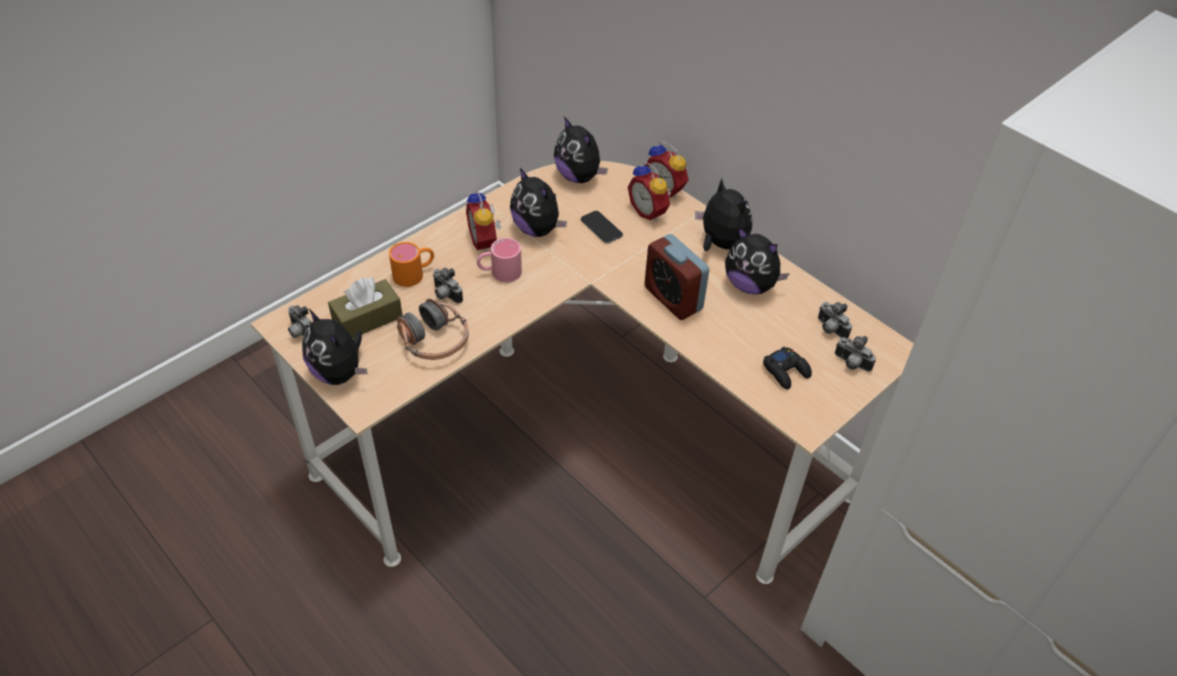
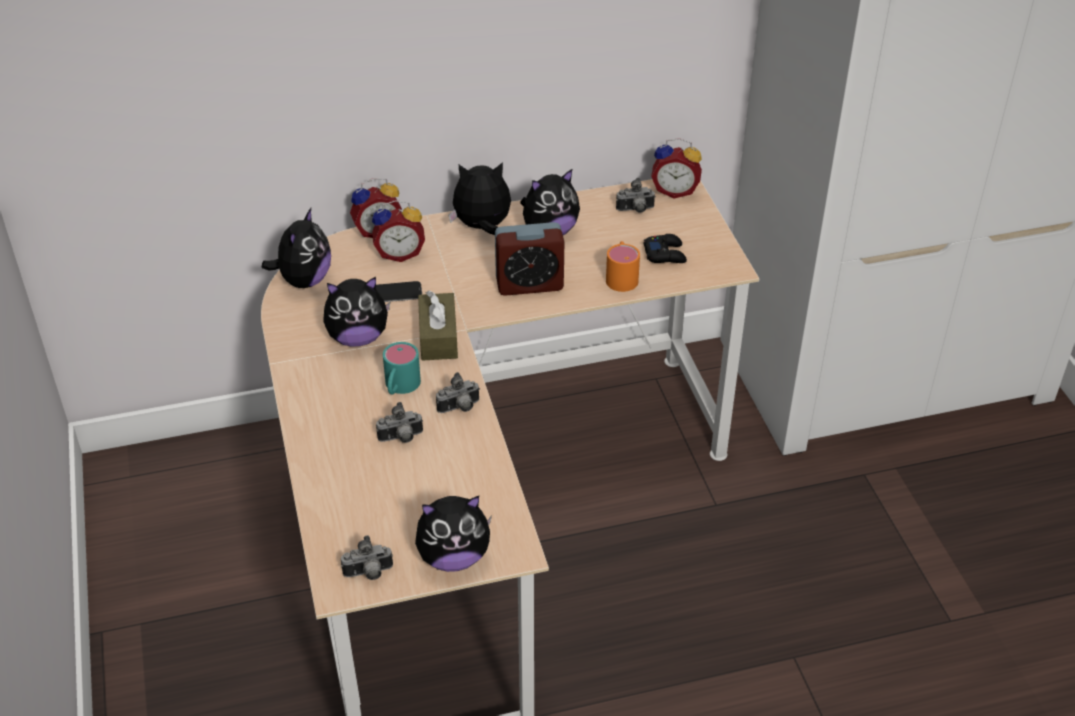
camera: 60 degrees left, 5 degrees down
brown tissue box [328,277,403,338] -> brown tissue box moved to [418,291,458,361]
orange mug [389,242,434,287] -> orange mug moved to [606,241,640,292]
headphones [397,299,469,360] -> none
alarm clock [466,189,502,252] -> alarm clock moved to [651,138,702,198]
pink mug [477,238,522,282] -> turquoise mug [383,342,421,395]
plush toy [554,116,608,183] -> plush toy turned 60 degrees counterclockwise [262,208,331,288]
camera [835,336,876,372] -> camera moved to [436,372,480,413]

